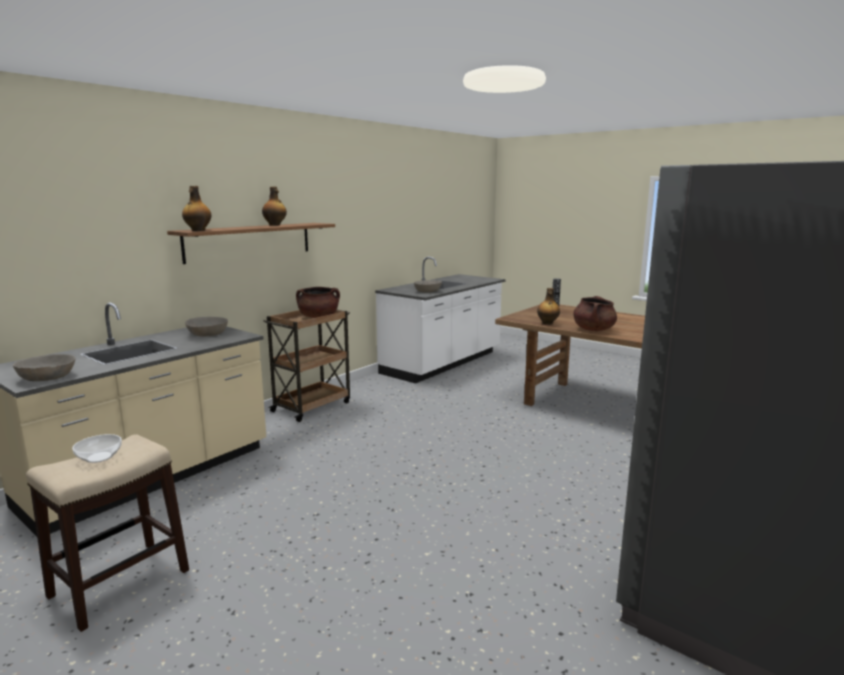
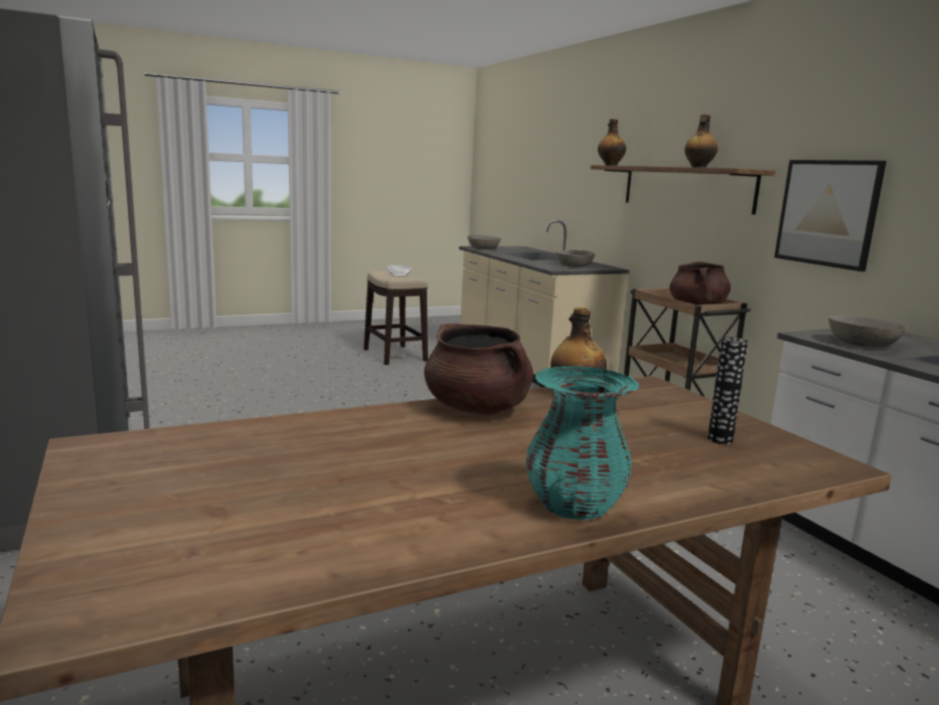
camera: 115 degrees right, 0 degrees up
none -> turquoise vase [525,366,640,520]
none -> picture [774,160,886,272]

